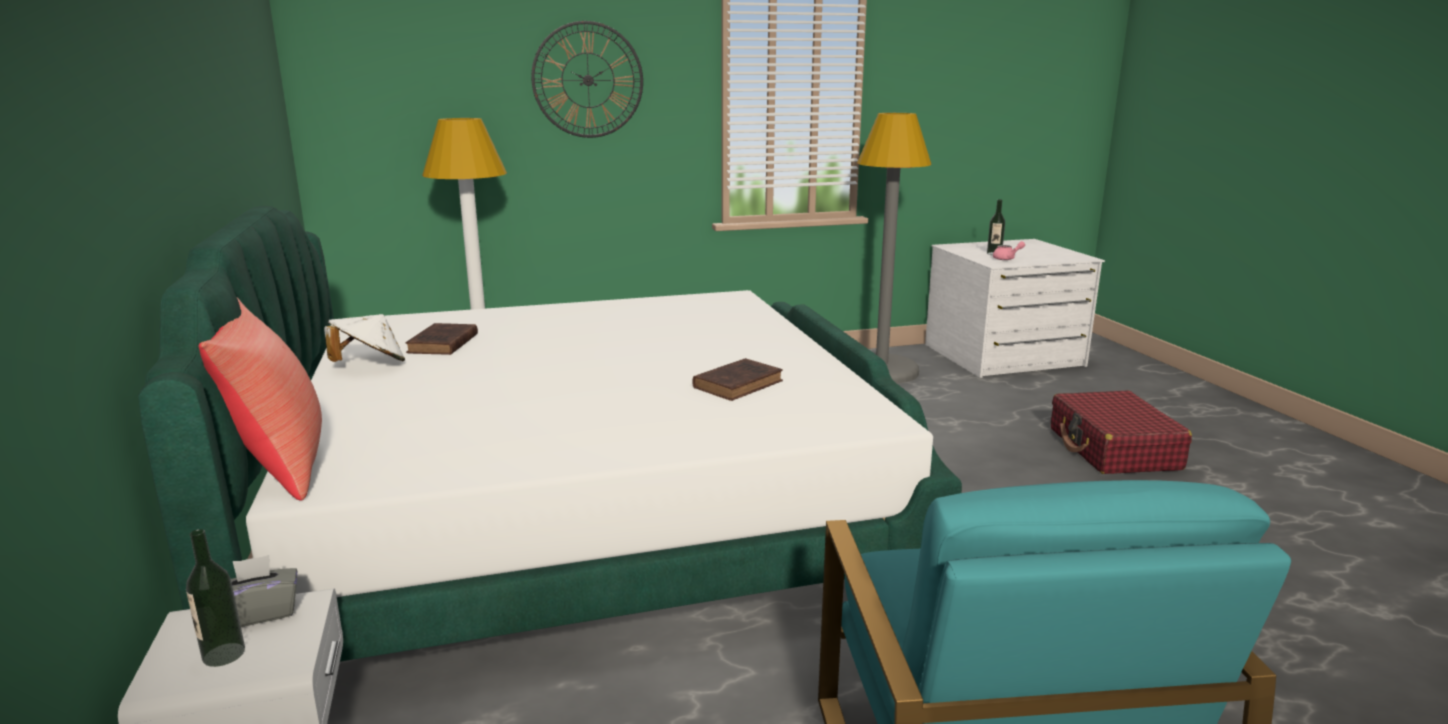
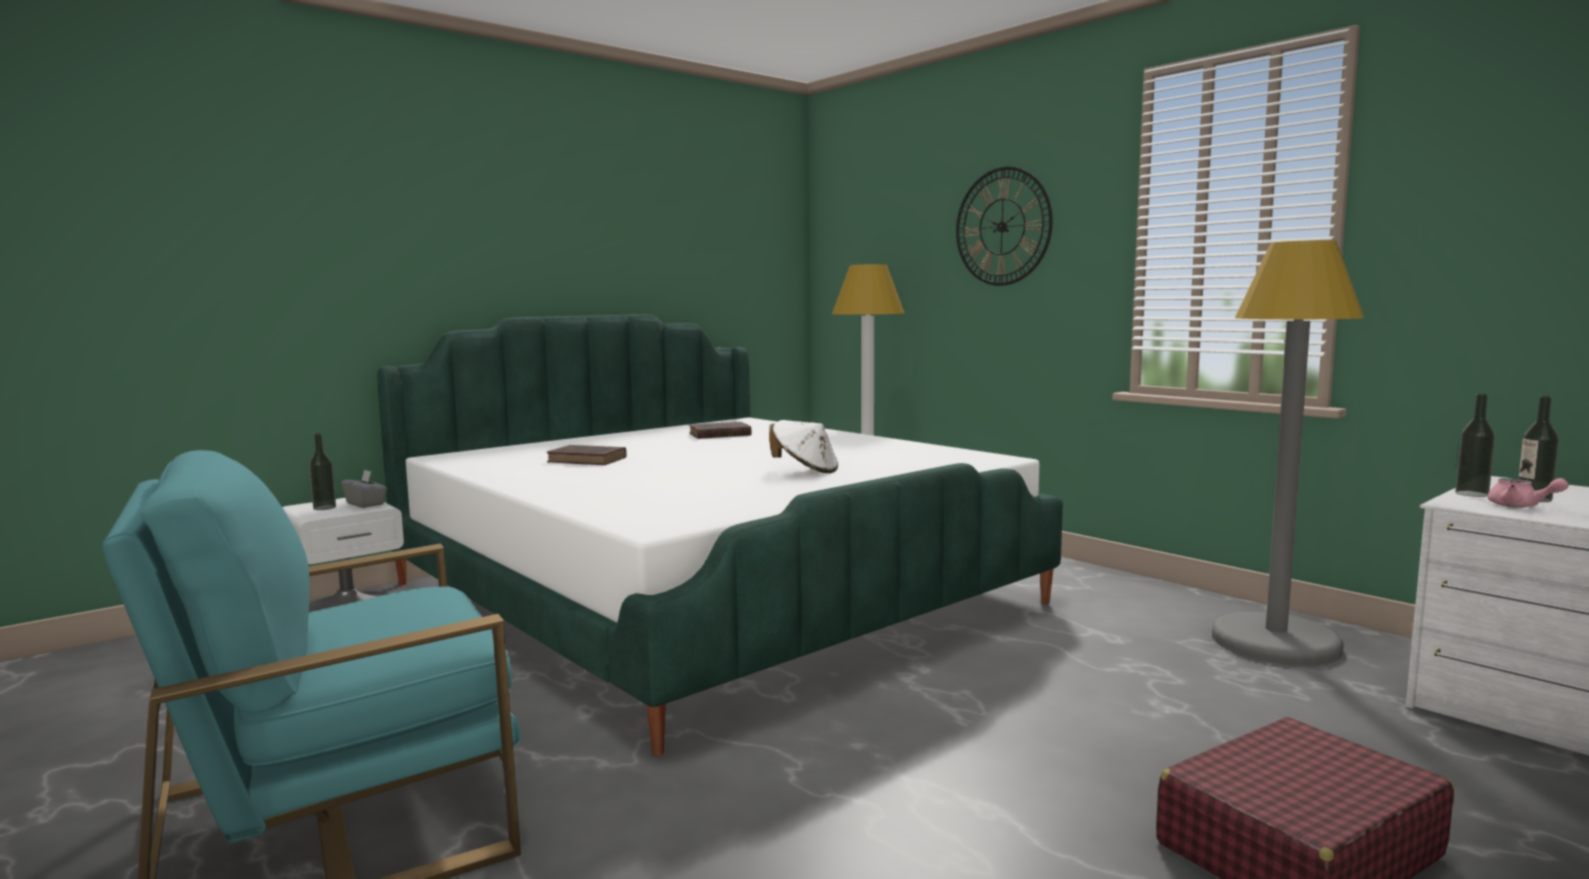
camera: 65 degrees right, 10 degrees down
red pillow [199,298,322,501] -> none
white hat [324,314,405,362] -> white hat moved to [769,420,838,473]
brown book [693,358,783,401] -> brown book moved to [547,445,627,465]
none -> bottle [1455,394,1495,497]

